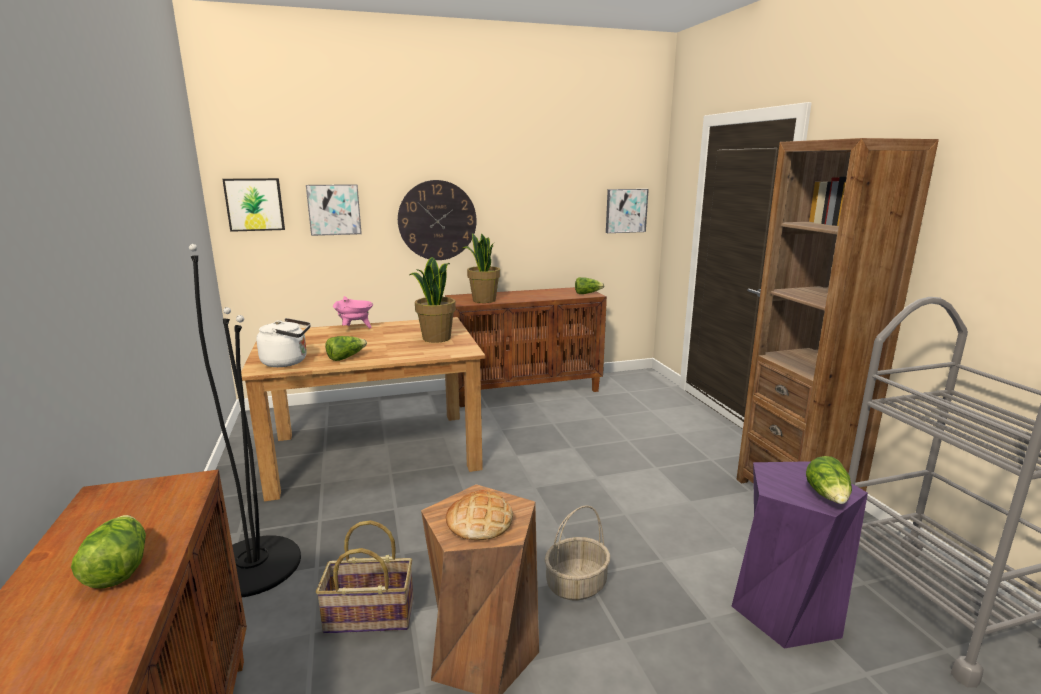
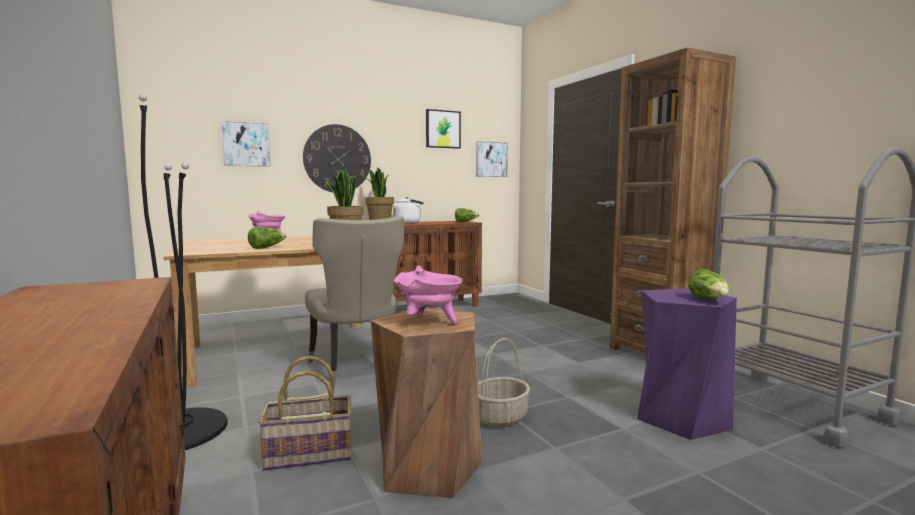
camera: 10 degrees left, 10 degrees down
lettuce [71,515,146,589] -> none
picture [222,178,285,232] -> picture moved to [426,109,461,149]
white kettle [256,318,311,367] -> white kettle moved to [393,197,424,224]
bread [446,490,513,540] -> pink cooking pot [394,266,463,324]
none -> beige chair [305,216,404,386]

